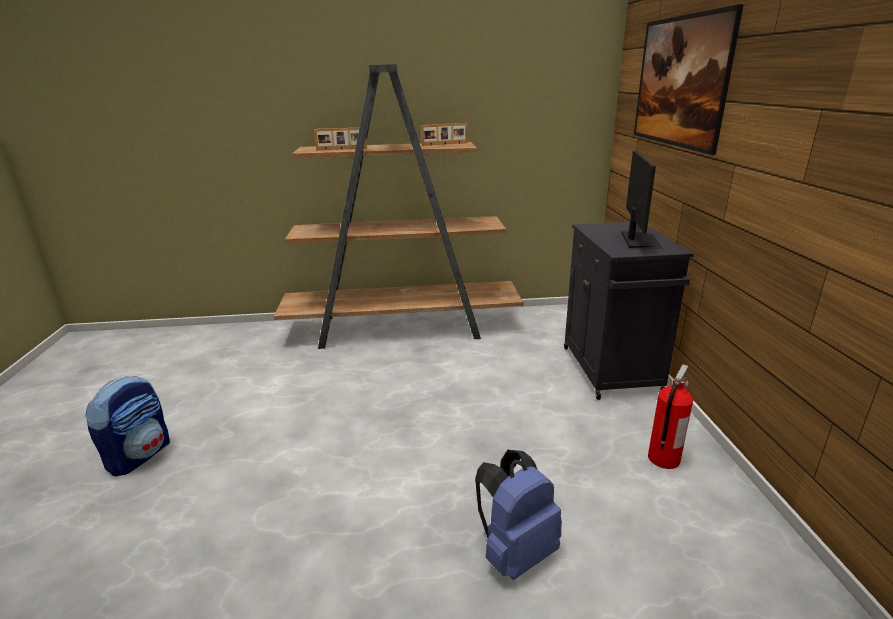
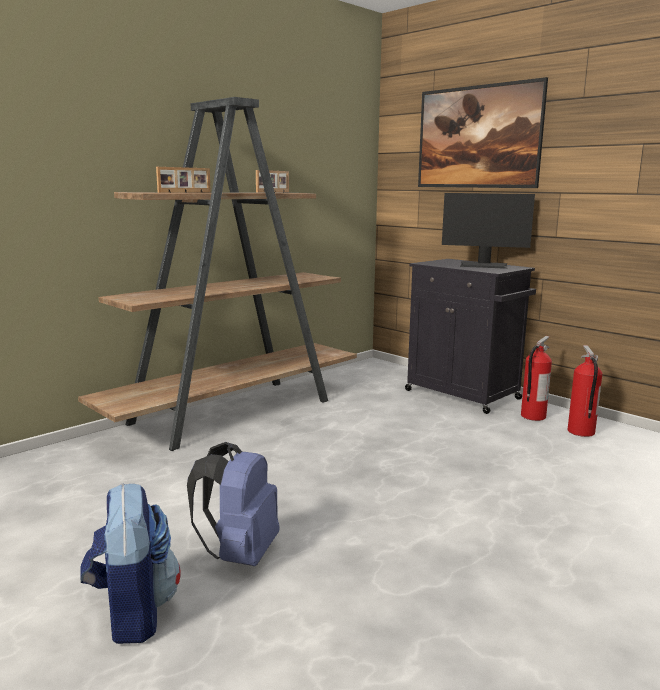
camera: 40 degrees left, 10 degrees down
blue backpack [475,450,562,580] -> blue backpack moved to [187,442,280,566]
monitor [621,151,663,249] -> monitor turned 135 degrees clockwise [442,193,535,269]
none -> fire extinguisher [521,336,552,421]

